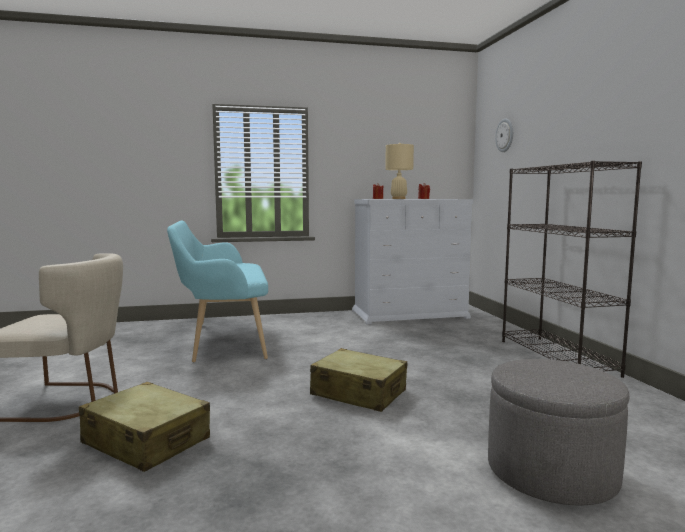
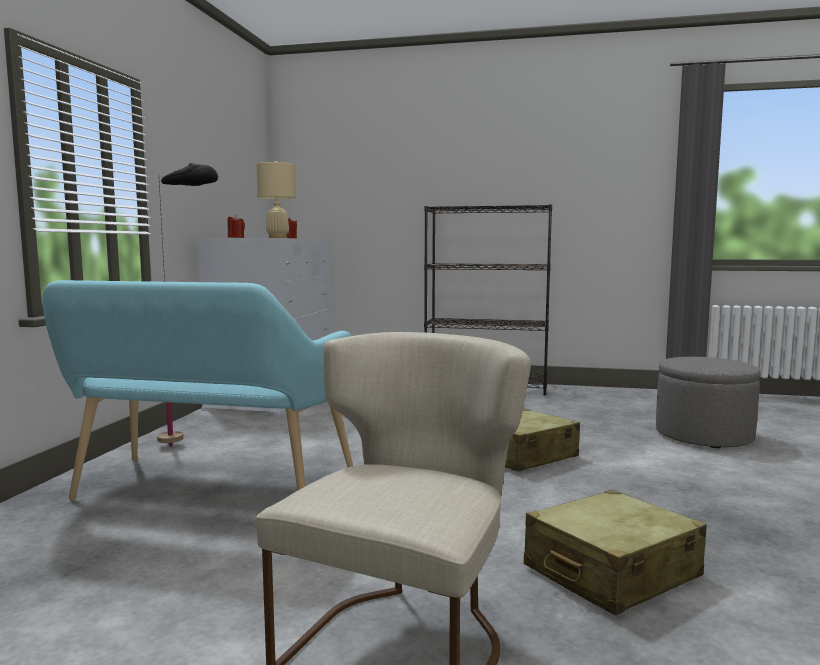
camera: 65 degrees left, 0 degrees up
wall clock [495,118,513,152] -> none
none -> black floor lamp [157,163,218,447]

